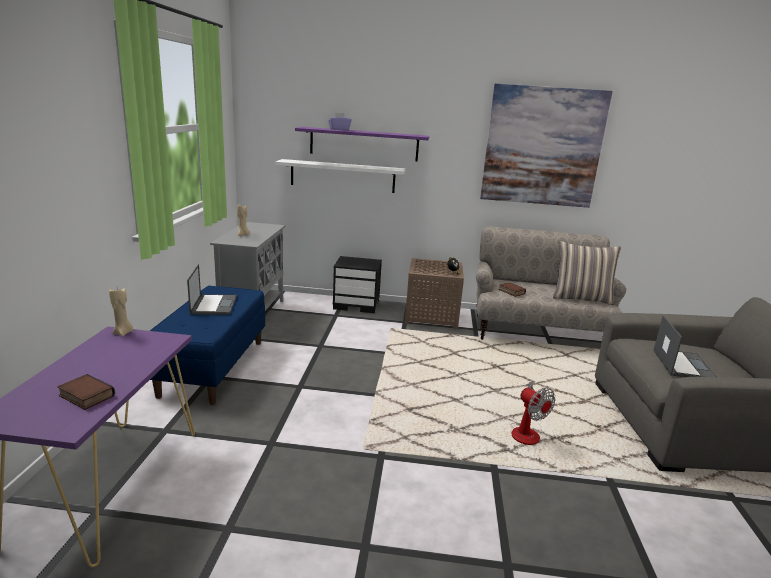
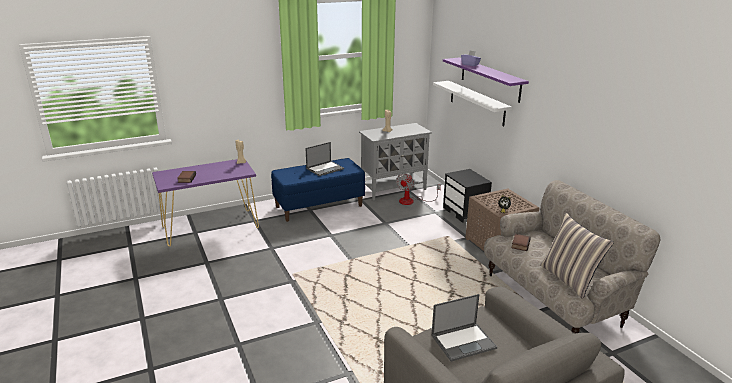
camera: 60 degrees right, 5 degrees up
picture [480,83,613,208] -> none
fan [510,381,555,445] -> fan moved to [396,174,441,205]

